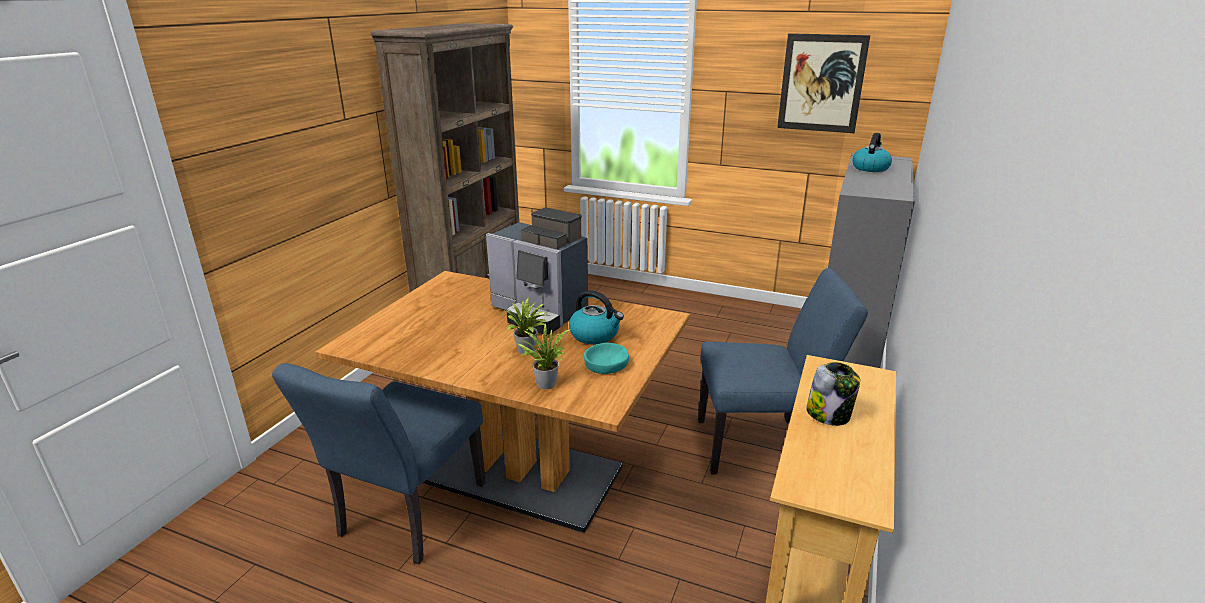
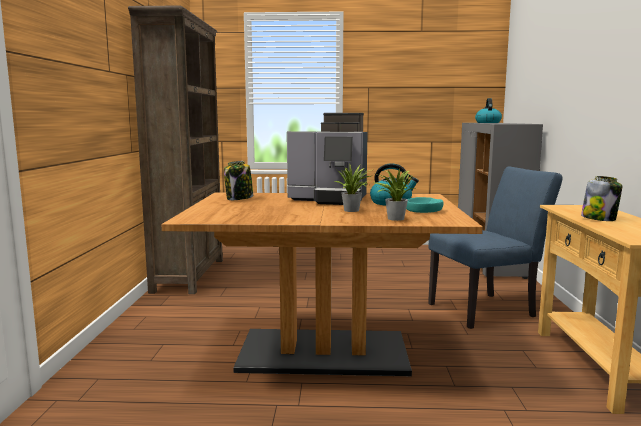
camera: 20 degrees left, 15 degrees down
blue chair [272,363,486,564] -> none
picture [777,33,870,133] -> none
none -> jar [224,161,253,200]

